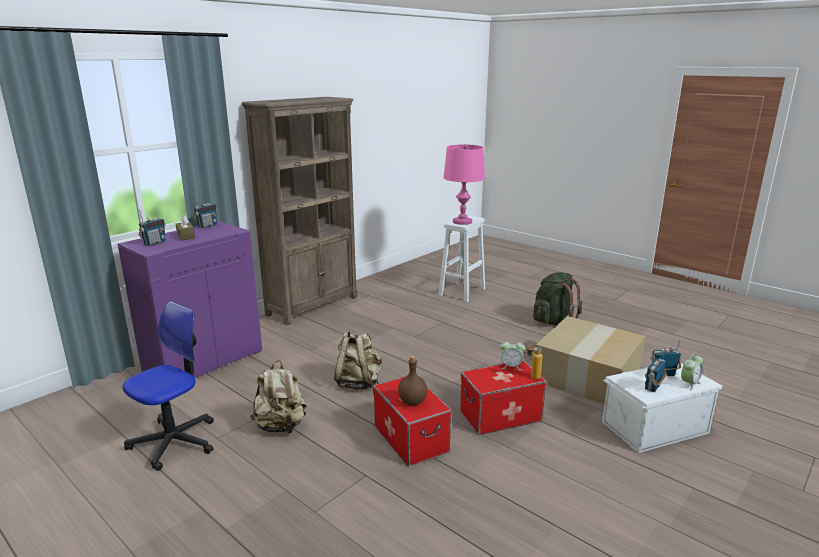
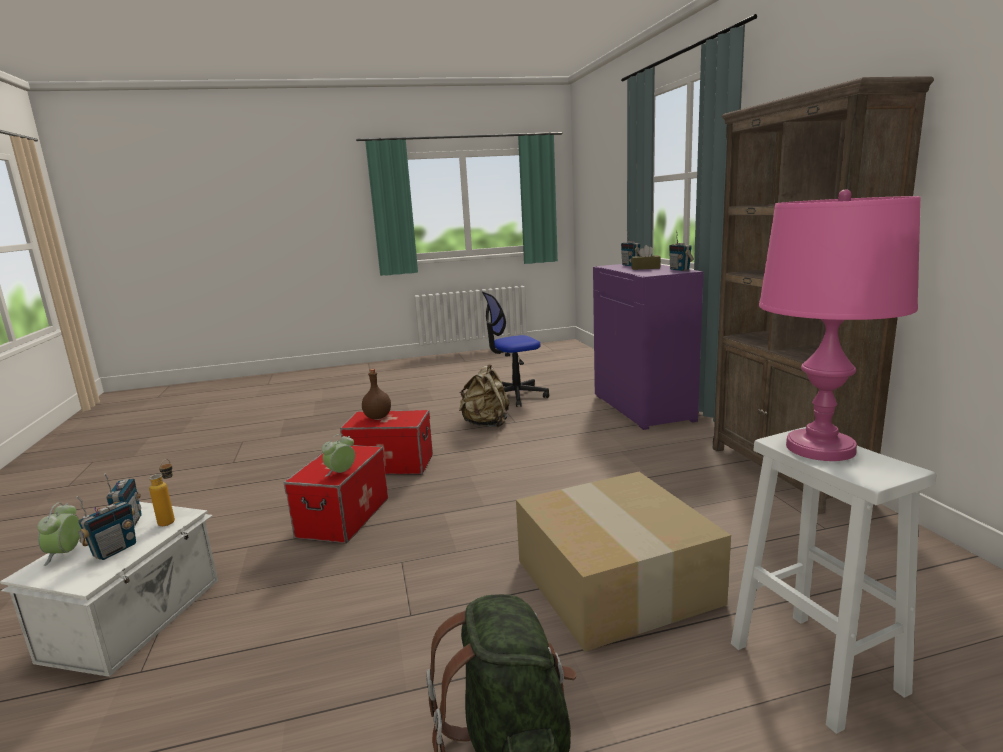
camera: 125 degrees right, 5 degrees down
office chair [122,301,214,471] -> office chair turned 90 degrees clockwise [482,292,549,407]
beige backpack [334,330,382,390] -> none
bottle [527,344,543,380] -> bottle moved to [149,459,175,526]
cardboard box [535,316,645,404] -> cardboard box moved to [516,472,731,652]

